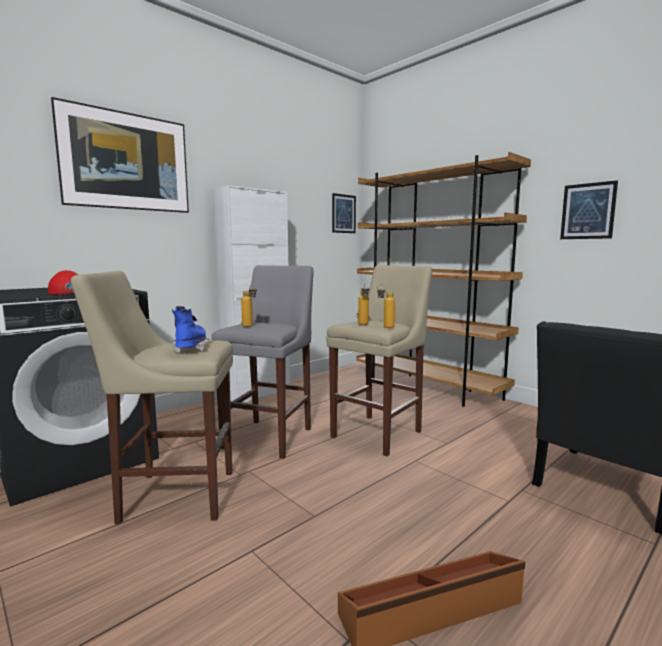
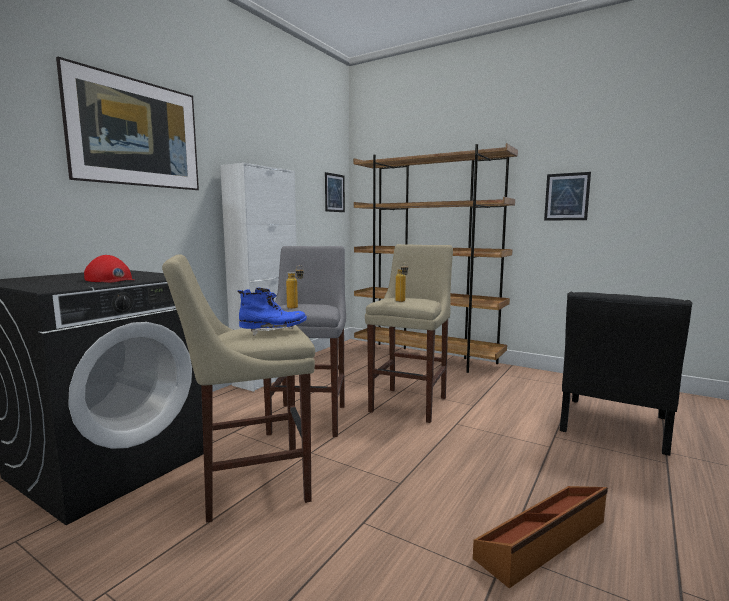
camera: 15 degrees left, 0 degrees up
blue boot [172,306,209,353] -> blue boot turned 90 degrees clockwise [237,287,307,336]
bottle [377,284,395,328] -> none

